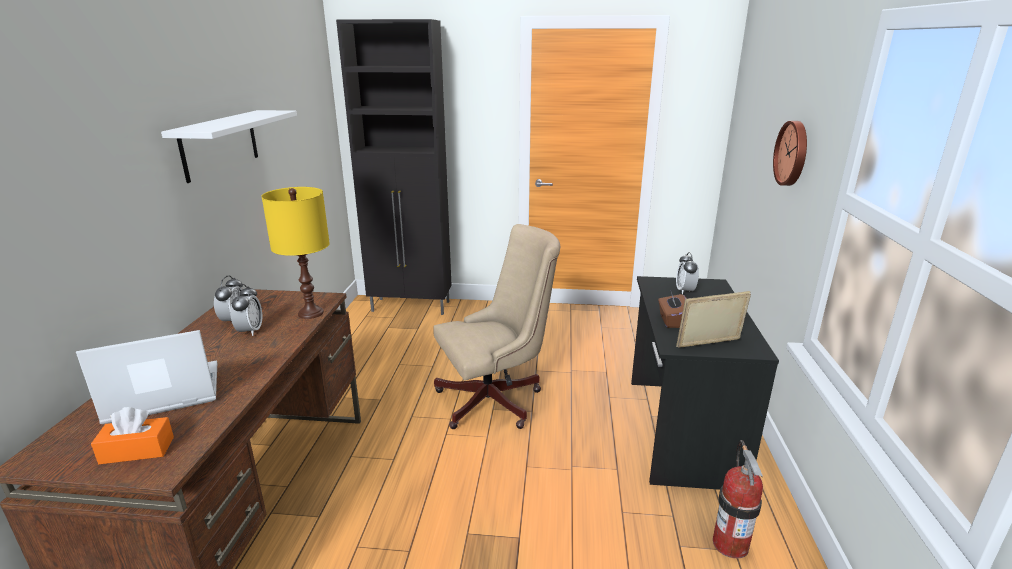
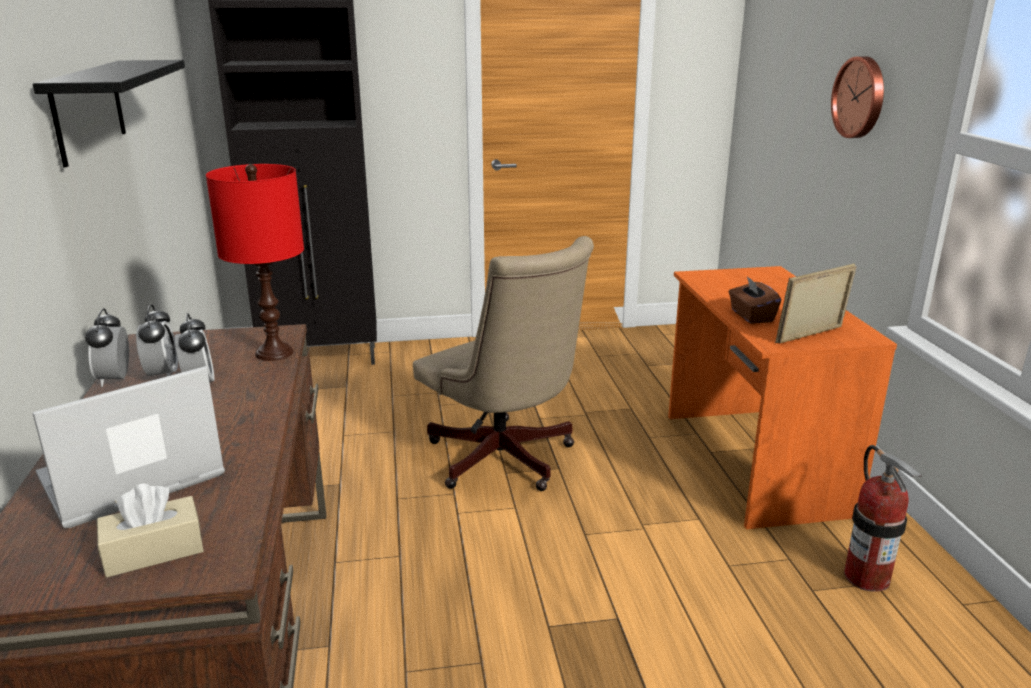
camera: 15 degrees left, 0 degrees up
orange tissue box [91,407,174,464] -> beige tissue box [97,483,203,577]
white shelf [161,110,297,183] -> black shelf [33,60,185,167]
yellow table lamp [261,187,330,319] -> red table lamp [206,164,304,361]
beige office chair [433,224,560,429] -> beige office chair turned 90 degrees clockwise [413,236,594,491]
black desk [631,276,779,490] -> orange desk [668,266,897,529]
alarm clock [676,252,699,295] -> alarm clock moved to [85,308,129,387]

